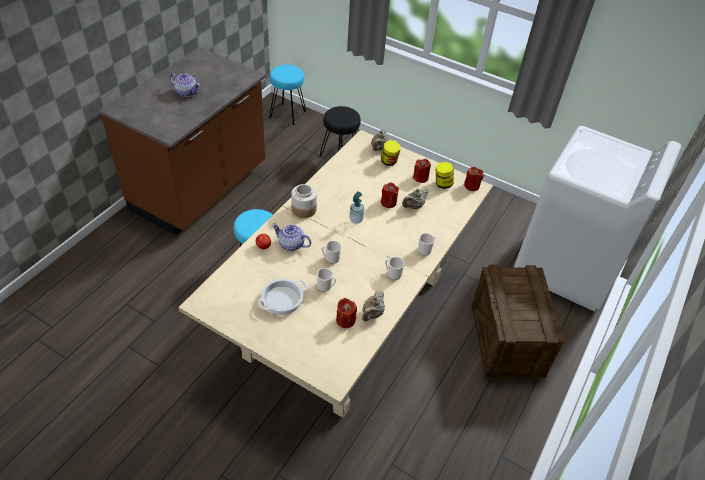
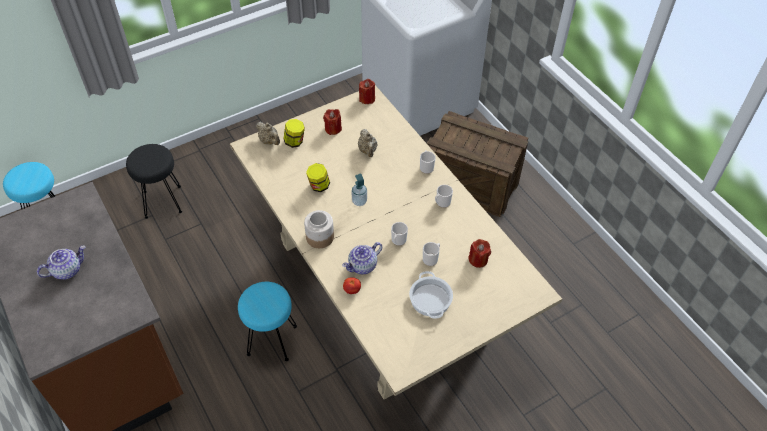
camera: 60 degrees left, 5 degrees up
beige teapot [362,291,385,321] -> none
red candle [381,183,399,208] -> none
jar [435,162,454,189] -> jar moved to [306,163,330,192]

